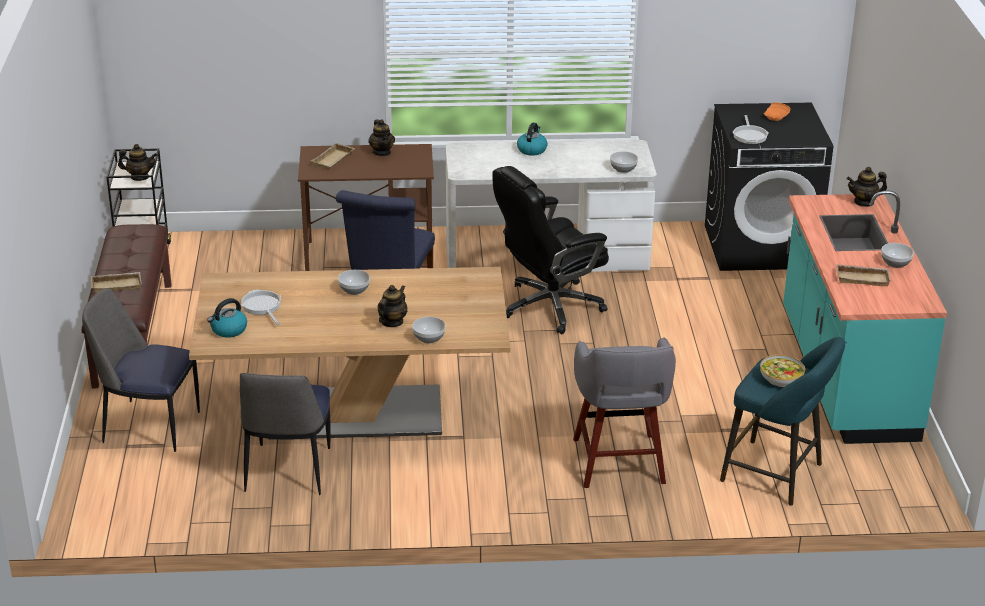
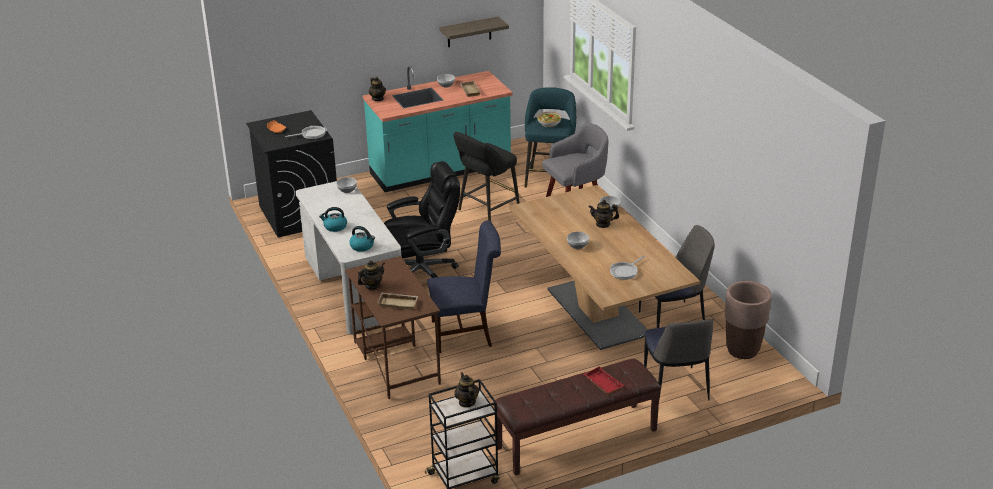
camera: 110 degrees left, 0 degrees up
beige tray [91,272,142,293] -> red tray [584,366,624,395]
kettle [207,298,247,338] -> kettle moved to [349,226,375,252]
black office chair [493,166,609,334] -> black office chair turned 60 degrees counterclockwise [384,161,460,278]
none -> shelf [439,17,509,47]
none -> black stool [454,132,520,221]
none -> brown planter [725,281,772,359]

